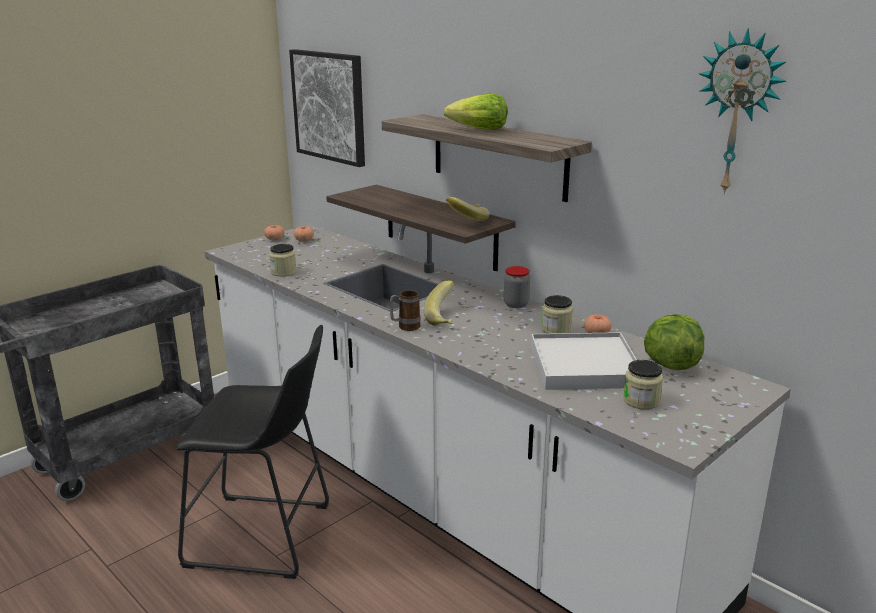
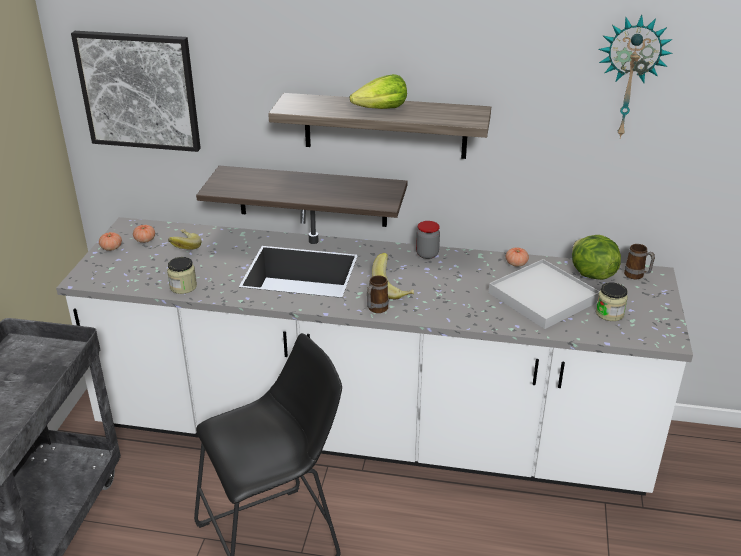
camera: 35 degrees left, 10 degrees up
banana [446,197,489,221] -> banana moved to [168,229,202,250]
jar [541,295,573,334] -> none
none -> mug [624,244,655,279]

